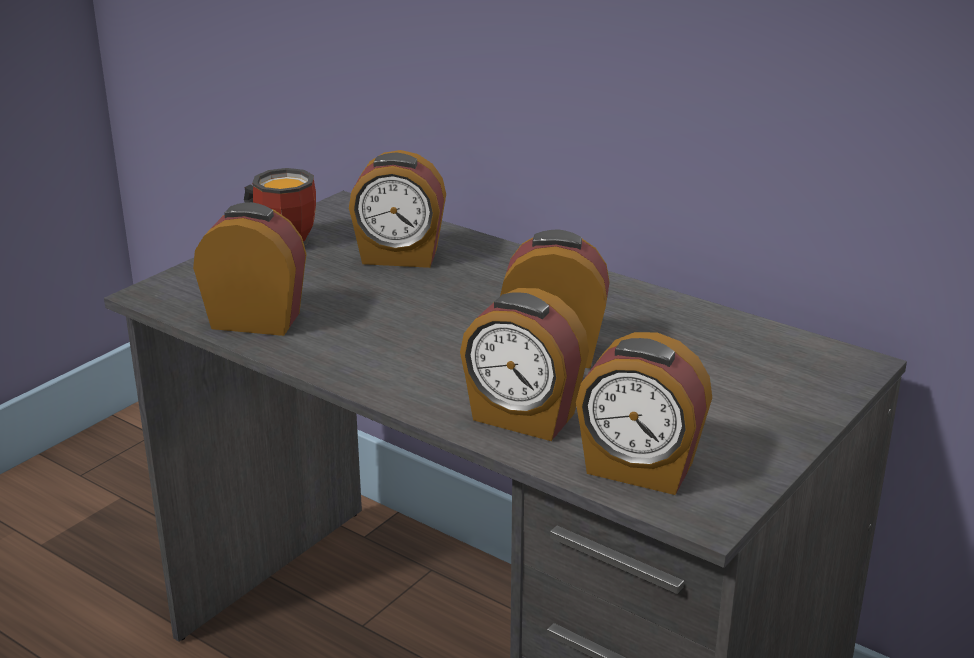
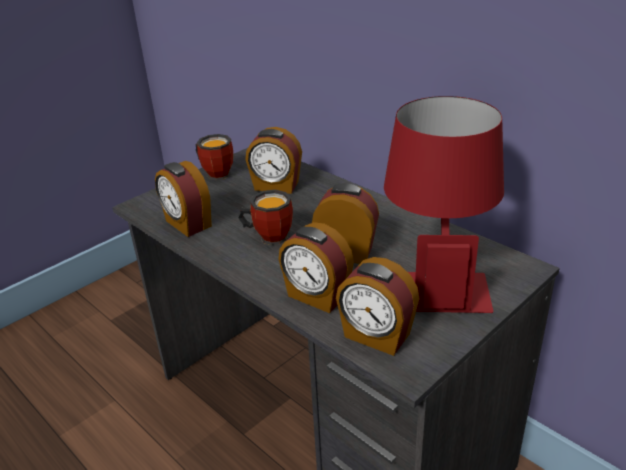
camera: 10 degrees right, 5 degrees up
alarm clock [193,202,307,336] -> alarm clock turned 150 degrees counterclockwise [155,161,212,237]
none -> mug [238,190,293,245]
none -> red table lamp [384,96,504,313]

